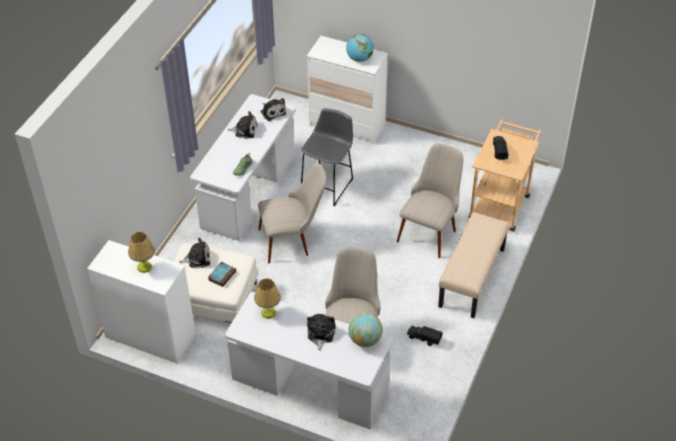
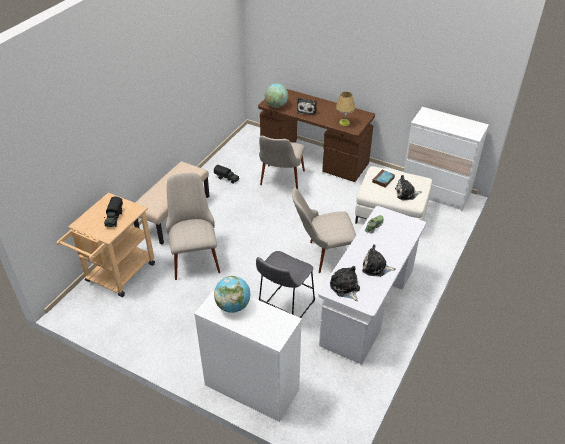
camera: 175 degrees left, 5 degrees down
table lamp [128,232,155,273] -> none
white desk [225,292,392,429] -> brown desk [258,89,375,182]
beige chair [397,144,463,258] -> beige chair turned 135 degrees clockwise [166,172,220,280]

